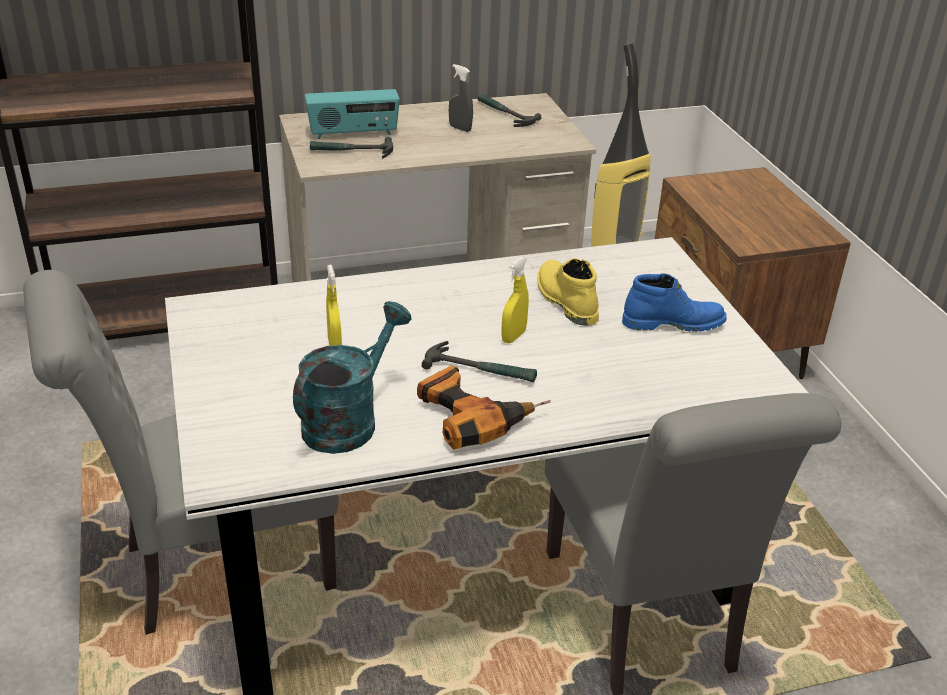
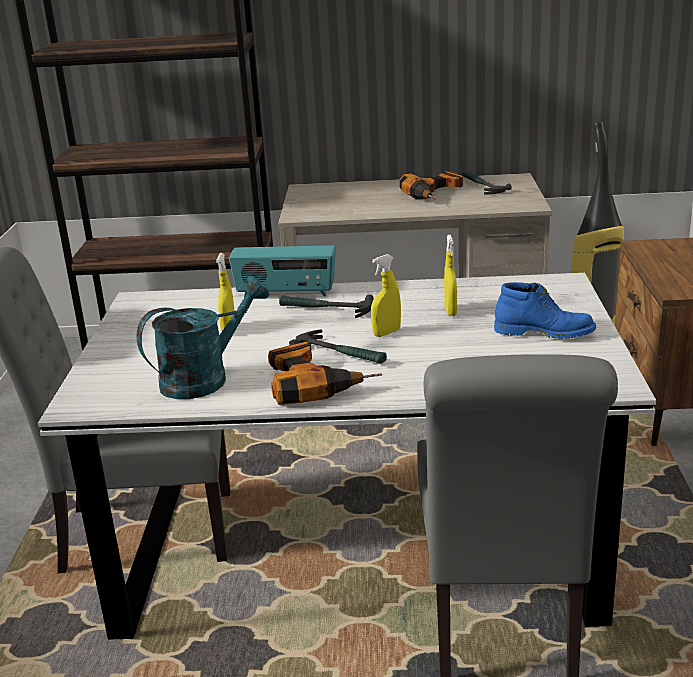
camera: 20 degrees right, 10 degrees down
radio [305,89,400,139] -> radio moved to [229,245,336,297]
hammer [310,137,393,159] -> hammer moved to [279,295,374,318]
grey spray bottle [449,64,473,132] -> power drill [399,171,463,200]
yellow boot [537,258,599,326] -> yellow spray bottle [444,235,457,316]

